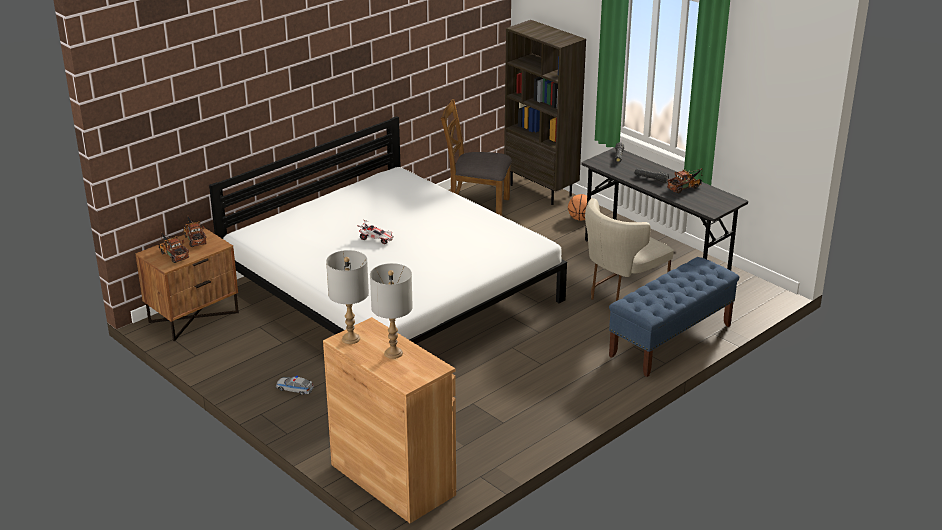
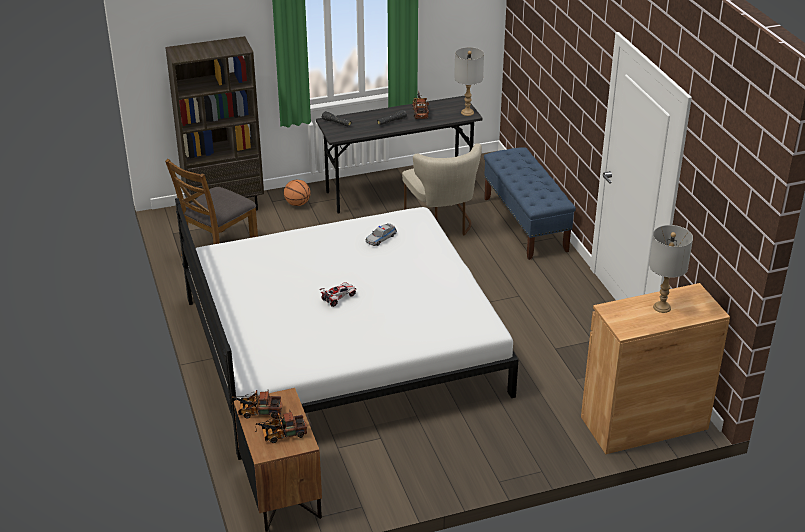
camera: 65 degrees left, 5 degrees up
toy car [276,376,314,395] -> toy car moved to [366,223,397,246]
grey table lamp [326,250,369,344] -> grey table lamp moved to [454,47,484,116]

